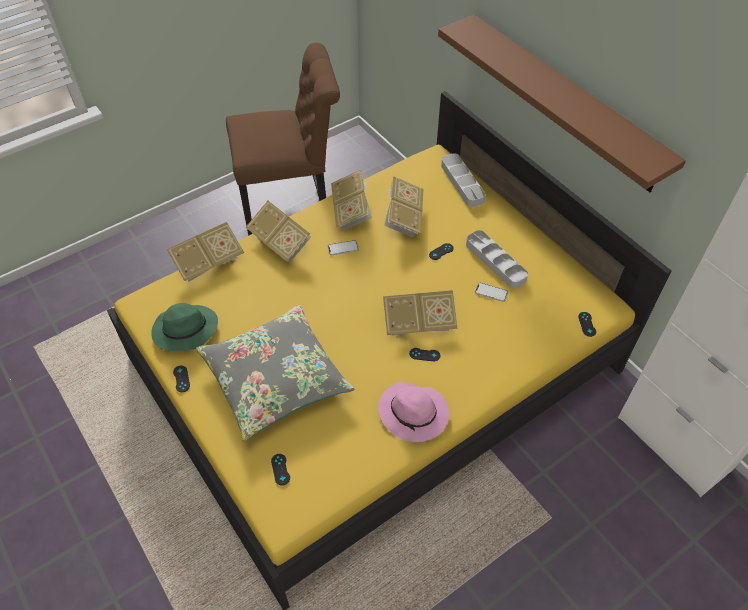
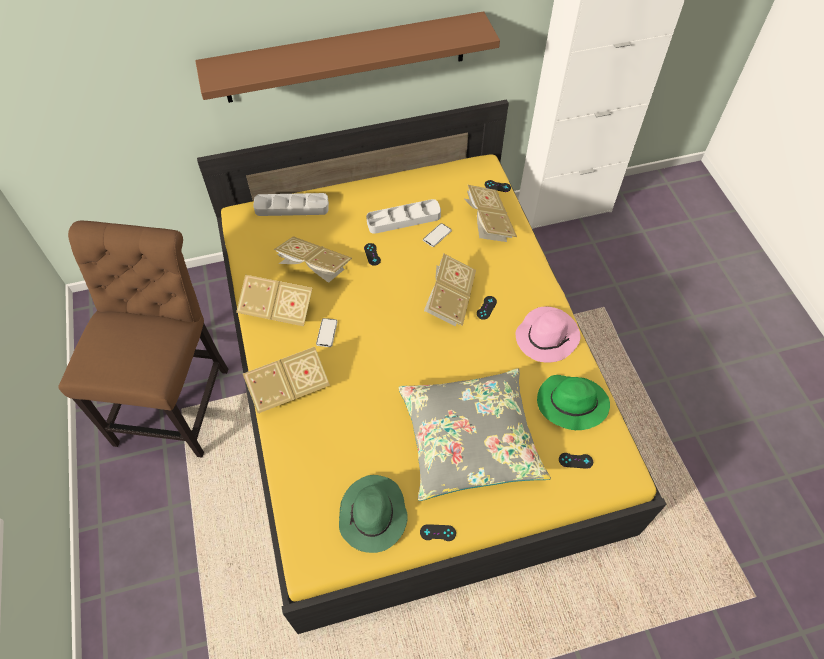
camera: 70 degrees left, 5 degrees up
book [167,222,244,281] -> book moved to [463,185,517,242]
none -> green hat [537,375,610,430]

